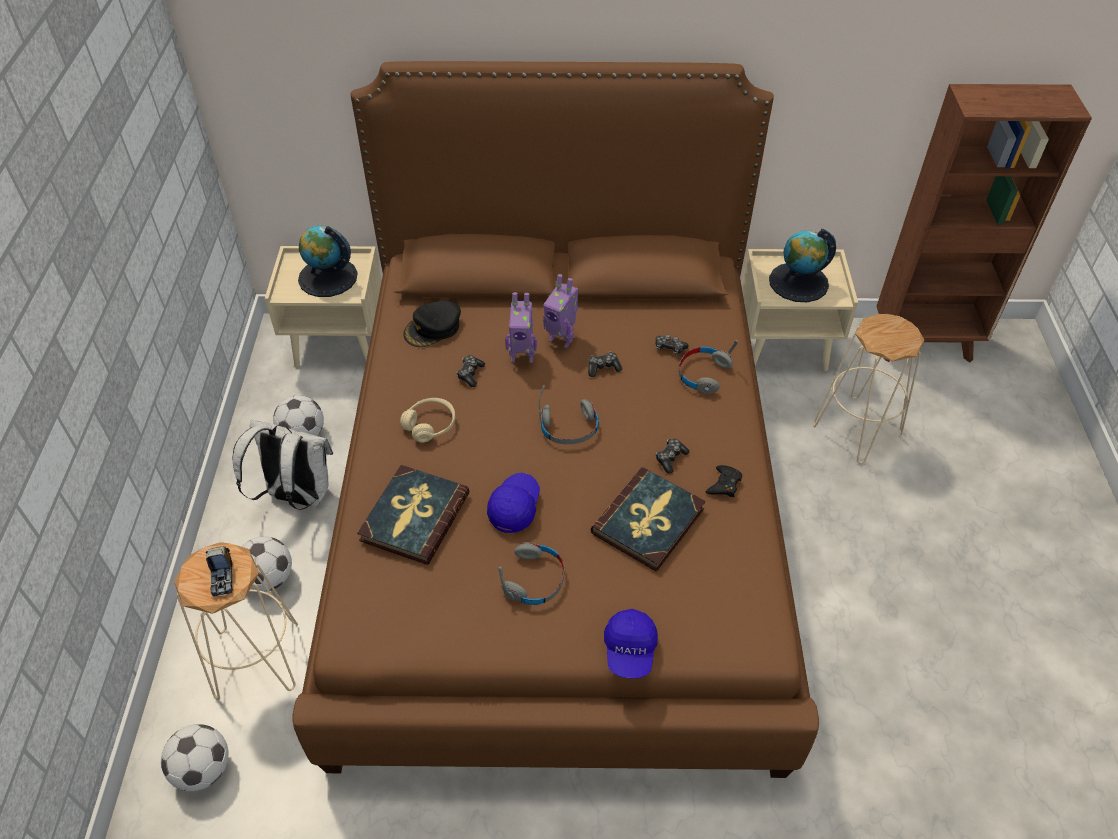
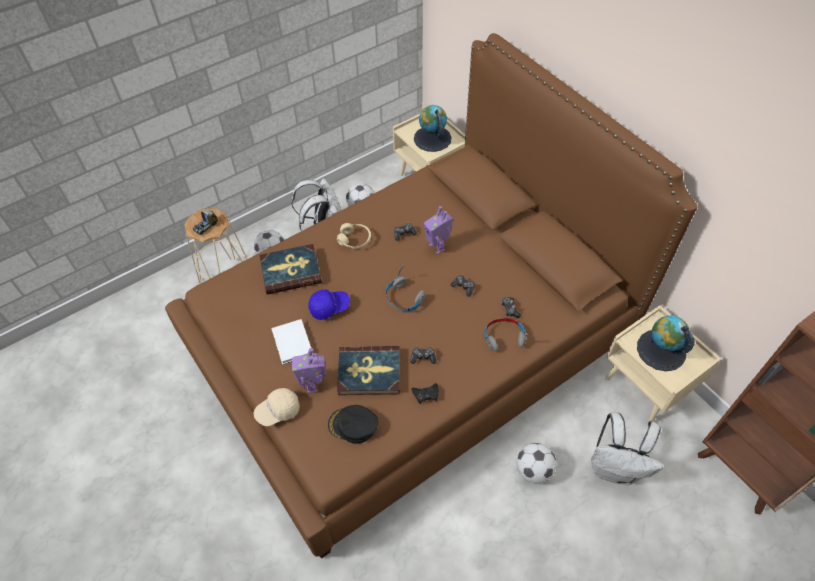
camera: 55 degrees right, 5 degrees up
football [161,724,228,791] -> football moved to [517,443,557,484]
black cap [403,300,461,347] -> black cap moved to [328,405,378,444]
grey headphones [498,542,565,605] -> white book [271,319,313,364]
toy robot [543,274,578,349] -> toy robot moved to [292,348,326,393]
blue cap [604,609,658,678] -> beige cap [254,388,300,426]
beige stool [813,314,925,463] -> white backpack [591,412,663,485]

